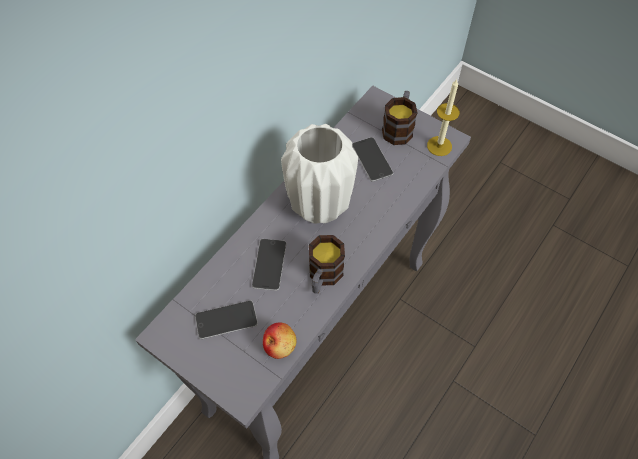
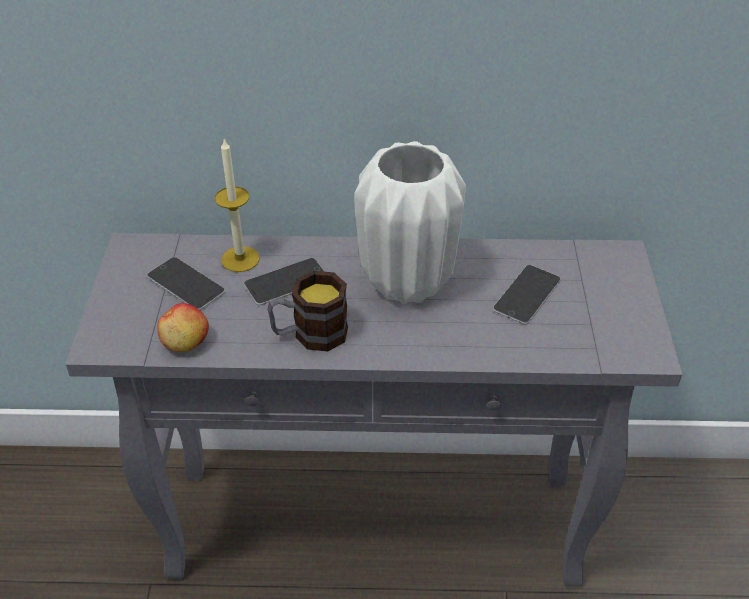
camera: 55 degrees right, 15 degrees down
mug [382,91,417,145] -> none
candle [427,78,460,156] -> candle moved to [215,138,260,272]

